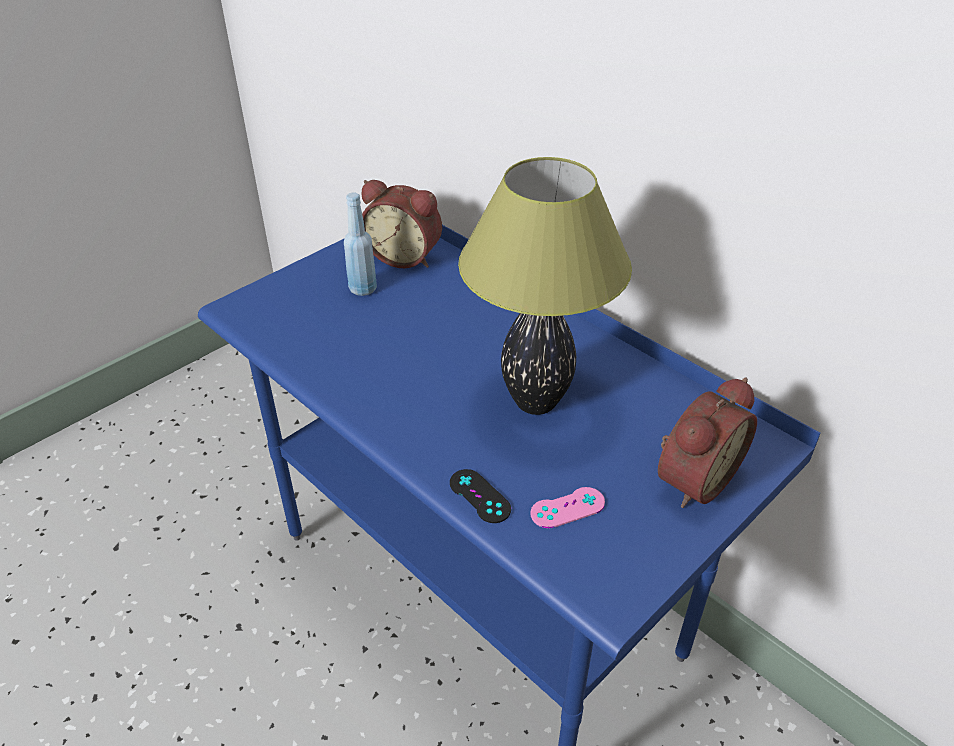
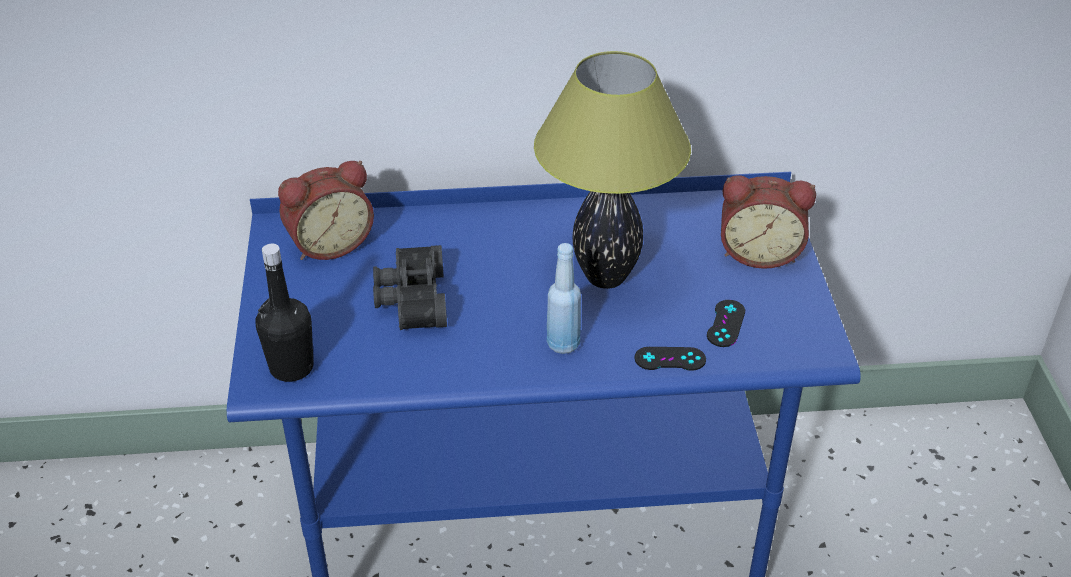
camera: 50 degrees left, 0 degrees up
blue bottle [344,193,377,296] -> blue bottle moved to [547,243,581,354]
pink game controller [530,487,605,528] -> black game controller [707,300,745,347]
alarm clock [658,377,757,508] -> alarm clock turned 105 degrees clockwise [721,176,816,269]
none -> black bottle [255,244,313,382]
none -> black binoculars [373,245,447,330]

